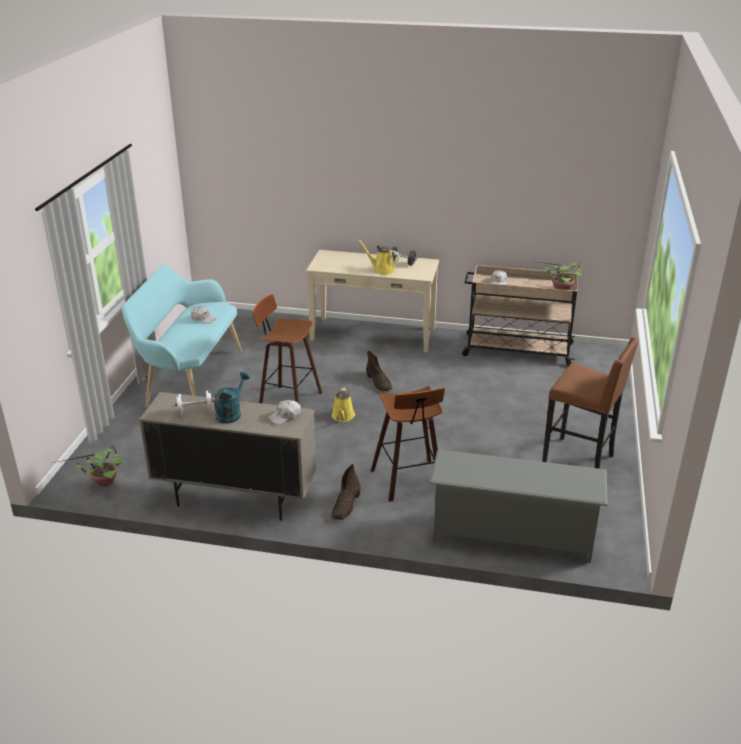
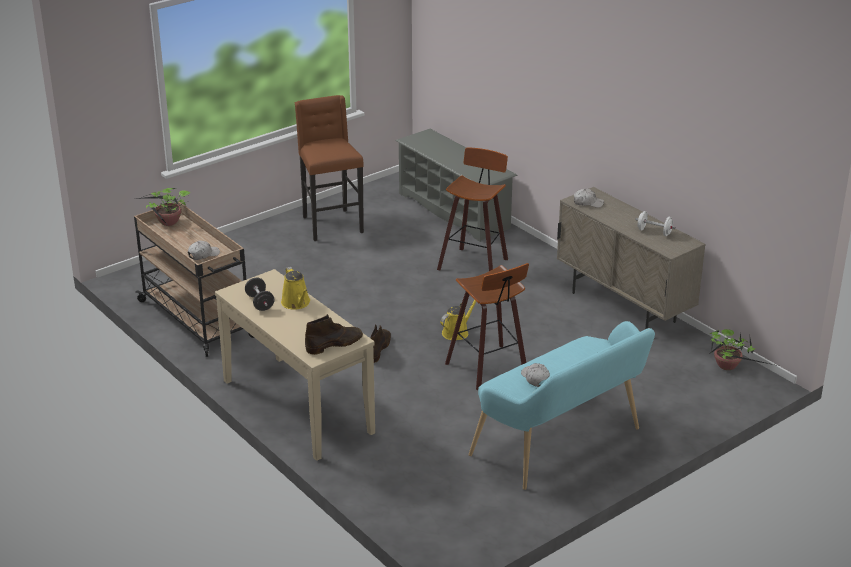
camera: 140 degrees left, 0 degrees up
turquoise watering can [214,372,250,423] -> none
brown boot [331,464,361,520] -> brown boot moved to [305,314,363,355]

